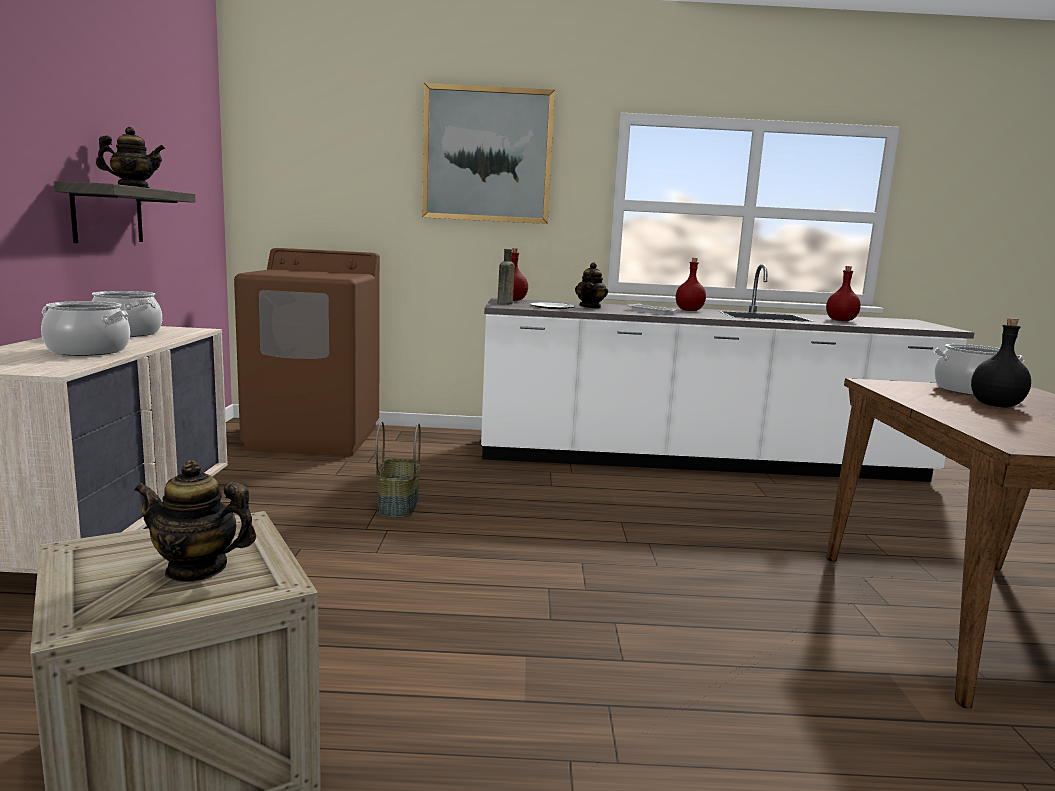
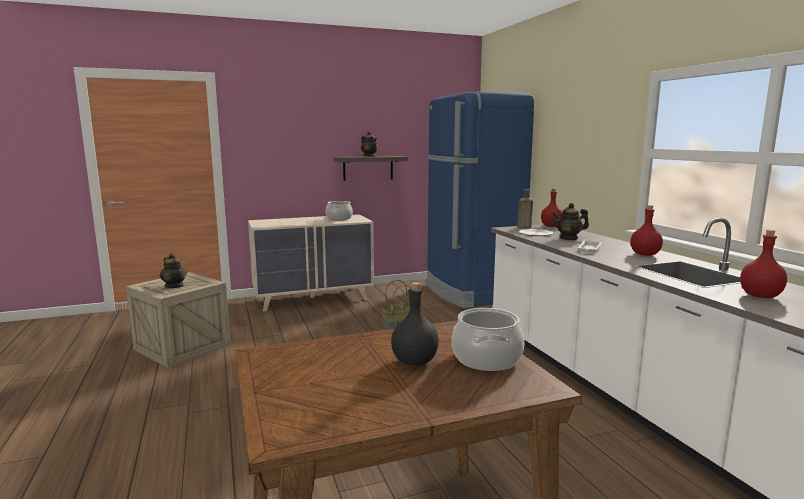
camera: 70 degrees right, 0 degrees up
cooking pot [41,301,130,356] -> none
teapot [134,460,256,582] -> teapot turned 150 degrees clockwise [160,253,187,288]
brown washing machine [234,248,380,456] -> blue fridge [427,91,534,308]
picture [422,83,555,224] -> none

